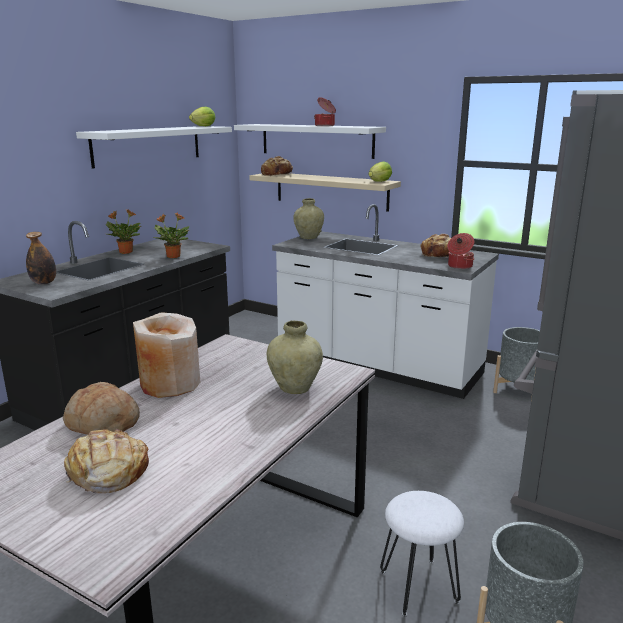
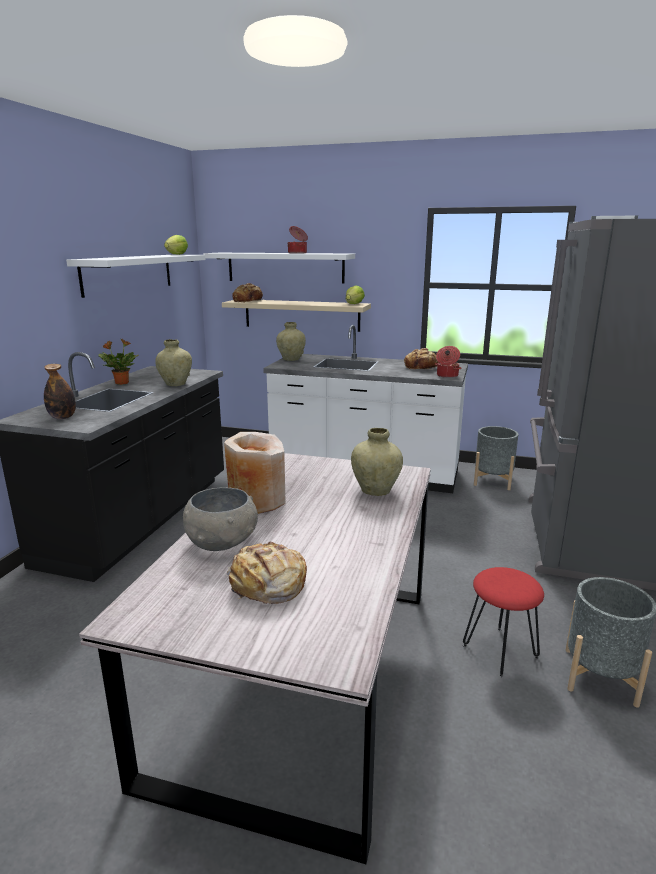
camera: 15 degrees left, 0 degrees up
bread [63,382,140,435] -> grey bowl [183,487,258,551]
potted plant [153,213,189,258] -> beige vase [155,339,192,386]
white stool [380,491,464,616] -> red stool [463,567,544,677]

